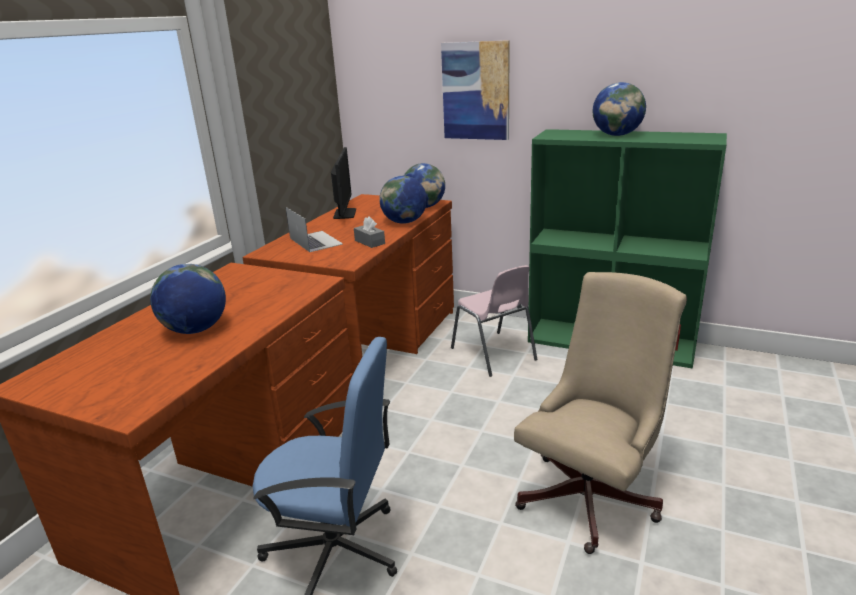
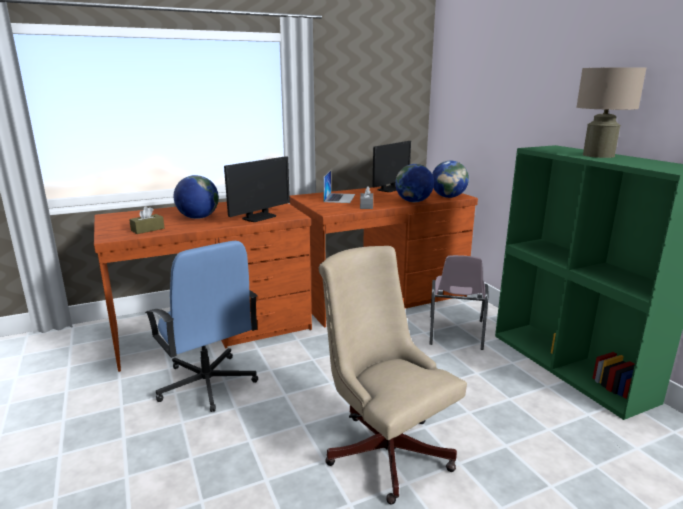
camera: 40 degrees right, 5 degrees down
picture [441,40,510,140] -> none
beige office chair [514,272,687,554] -> beige office chair turned 120 degrees counterclockwise [319,246,467,504]
globe [593,82,646,136] -> beige table lamp [577,67,646,158]
none -> brown tissue box [129,206,164,234]
none -> monitor [224,156,290,222]

